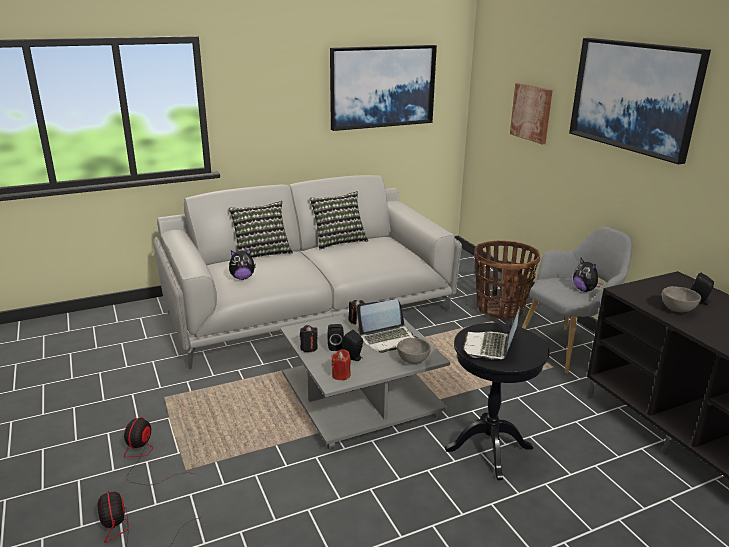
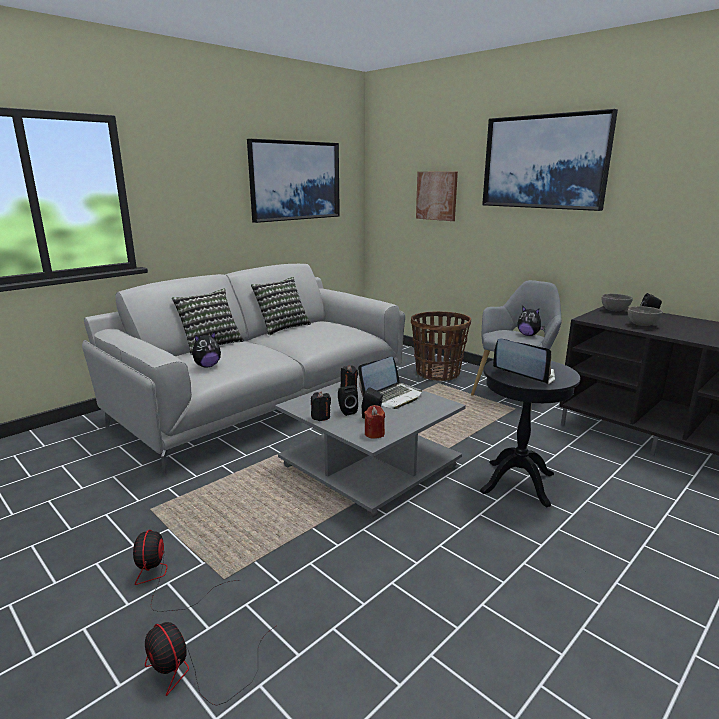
camera: 20 degrees left, 5 degrees down
grey bowl [397,338,431,364] -> grey bowl moved to [602,294,633,311]
laptop [463,303,521,360] -> laptop turned 135 degrees clockwise [493,339,555,385]

